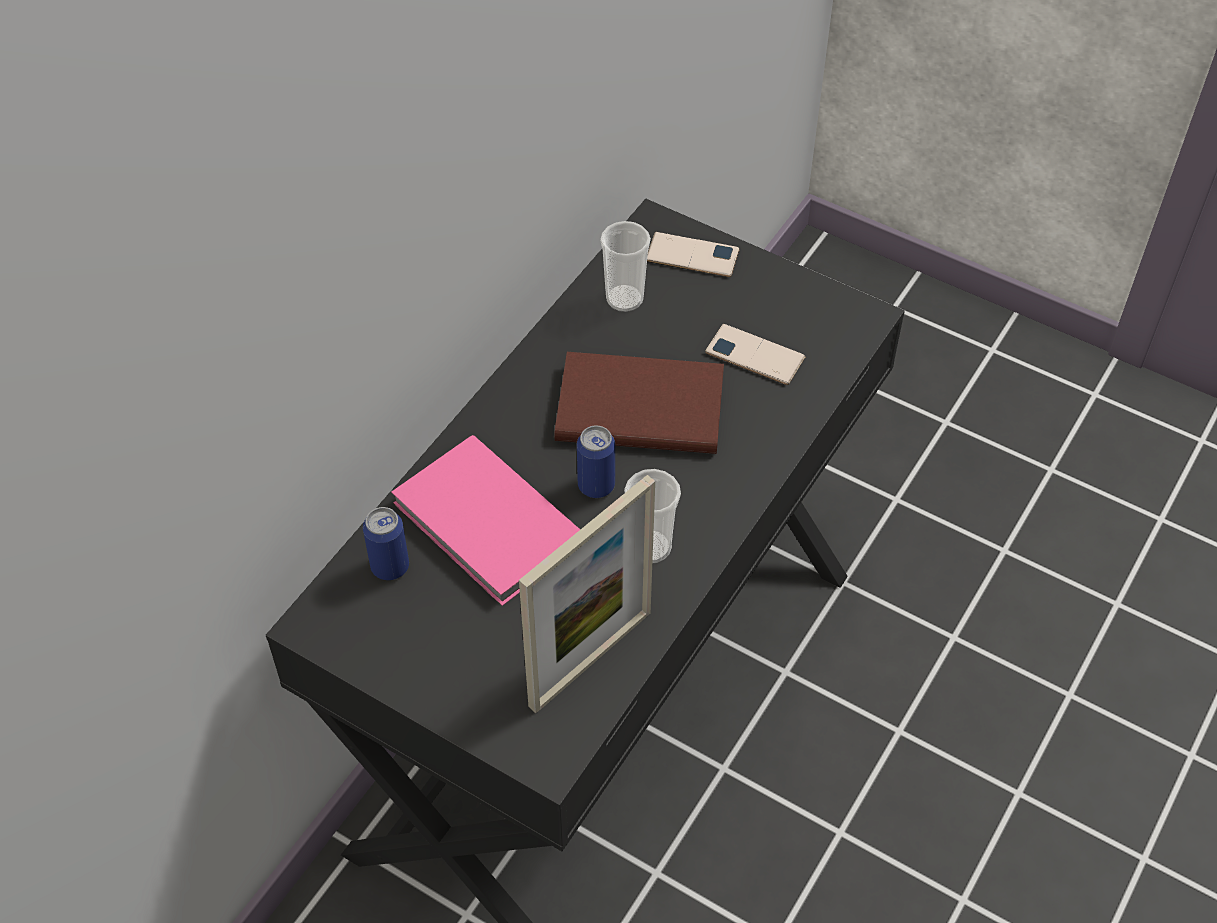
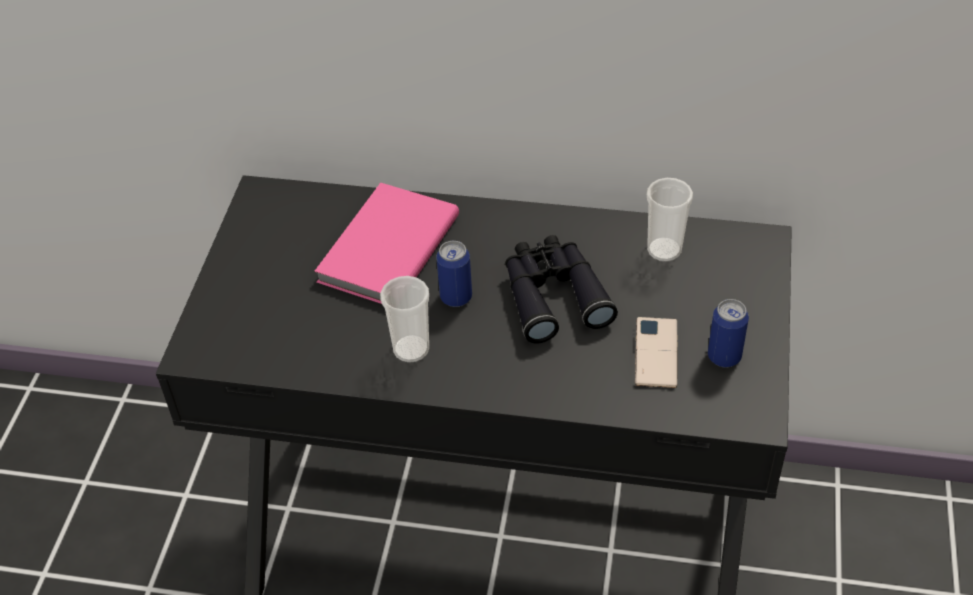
camera: 70 degrees right, 5 degrees down
can [363,507,409,580] -> can moved to [708,299,749,367]
picture frame [519,475,655,713] -> none
brown book [554,352,724,454] -> black binoculars [505,235,618,343]
phone [647,232,740,277] -> none

